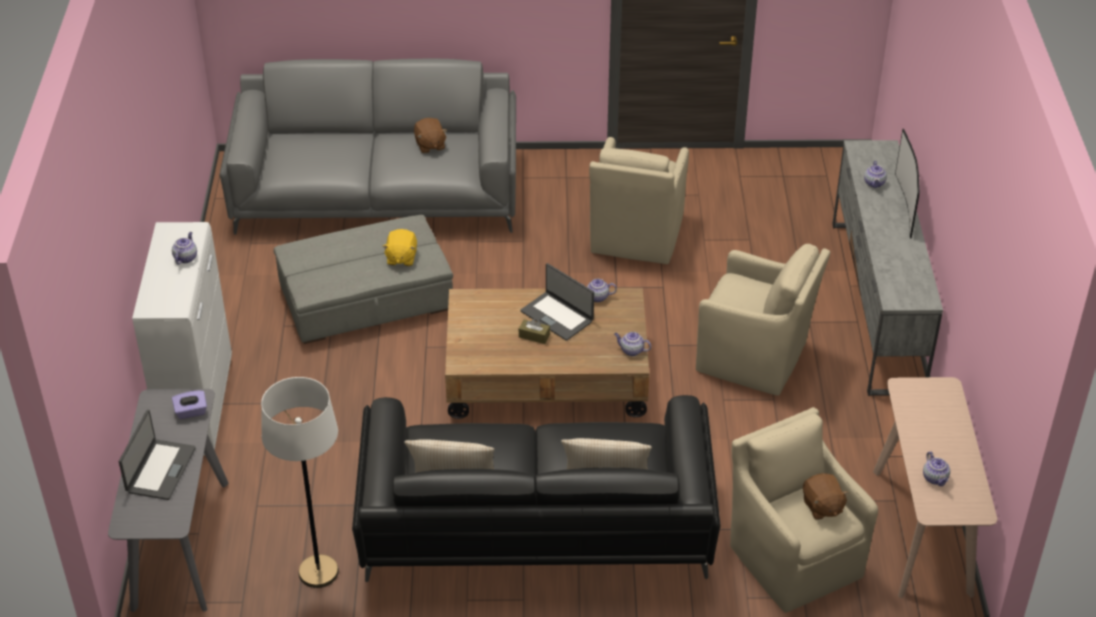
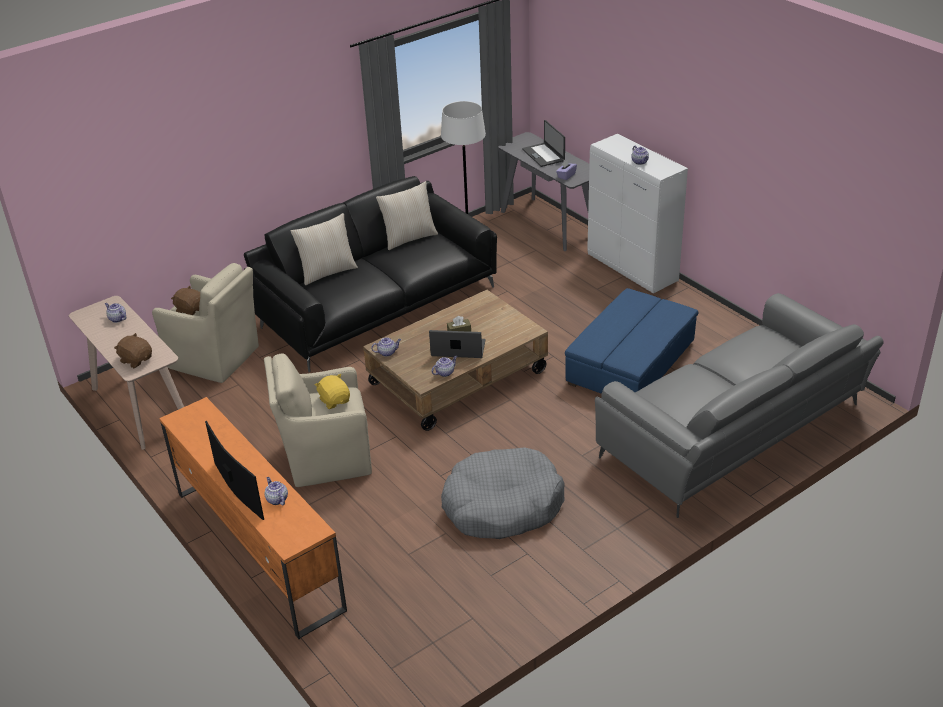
camera: 145 degrees right, 5 degrees down
grey ottoman [274,215,453,344] -> blue ottoman [565,288,698,394]
yellow plush toy [382,229,417,266] -> yellow plush toy moved to [315,374,350,409]
brown plush toy [414,118,448,153] -> brown plush toy moved to [114,333,152,368]
beige armchair [589,137,689,264] -> grey dog bed [441,447,565,539]
grey tv stand [832,140,943,396] -> orange tv stand [159,397,347,639]

